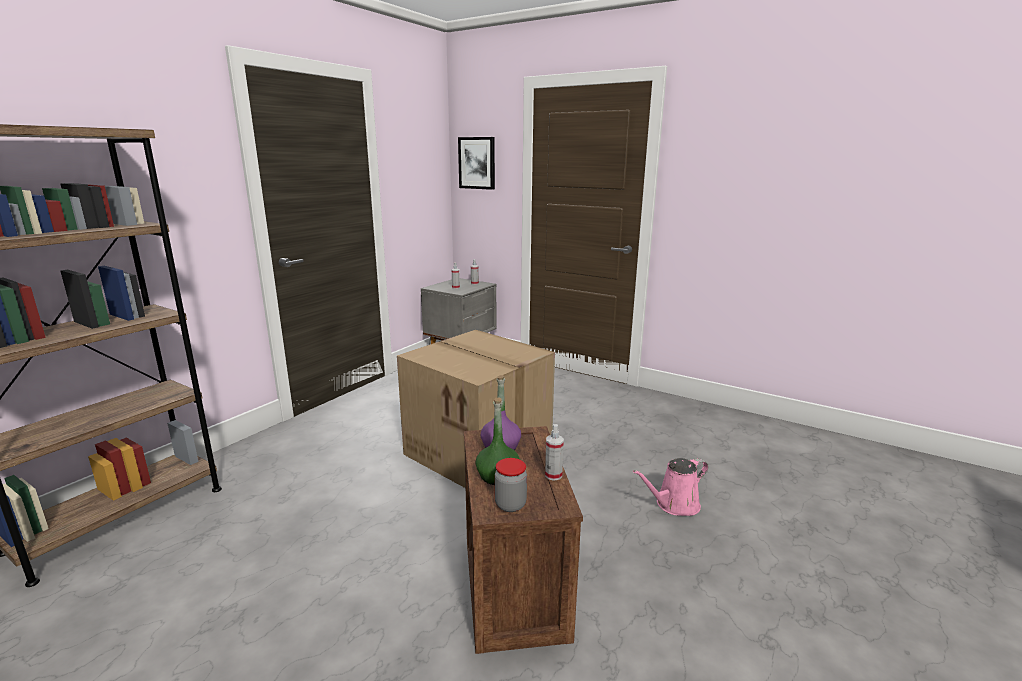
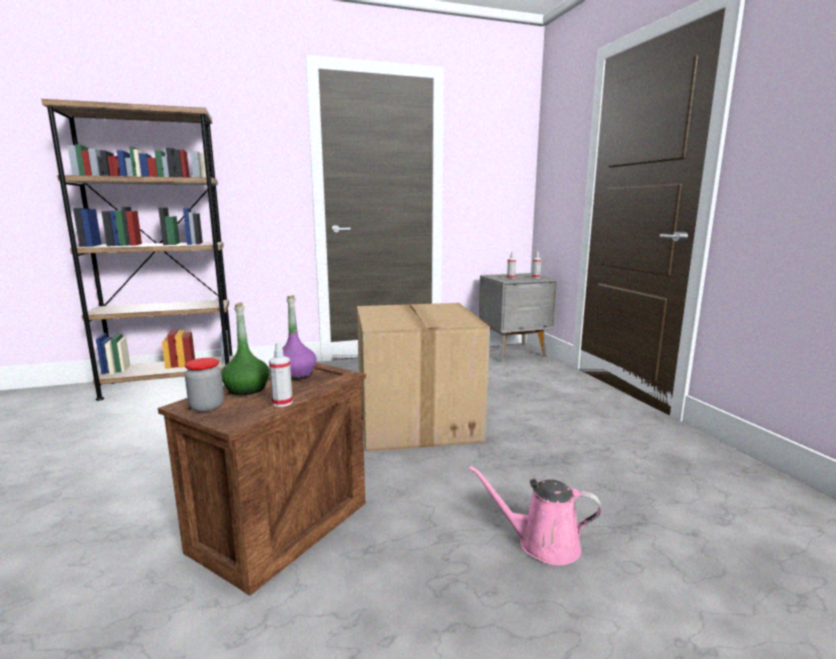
camera: 40 degrees right, 5 degrees down
picture [458,137,495,190] -> none

